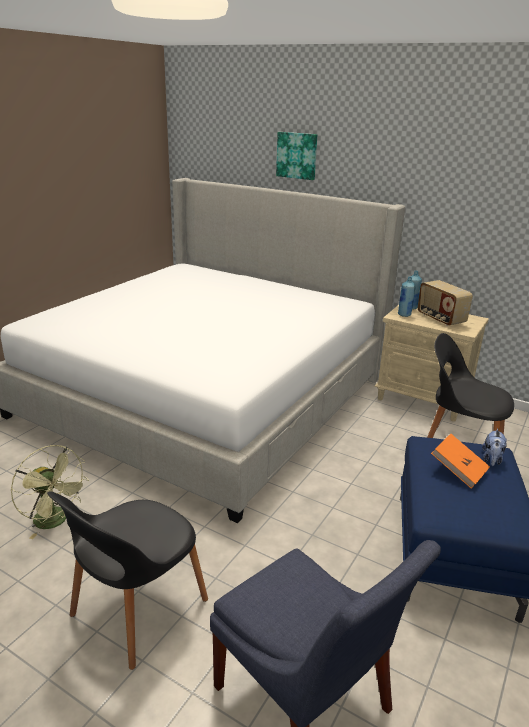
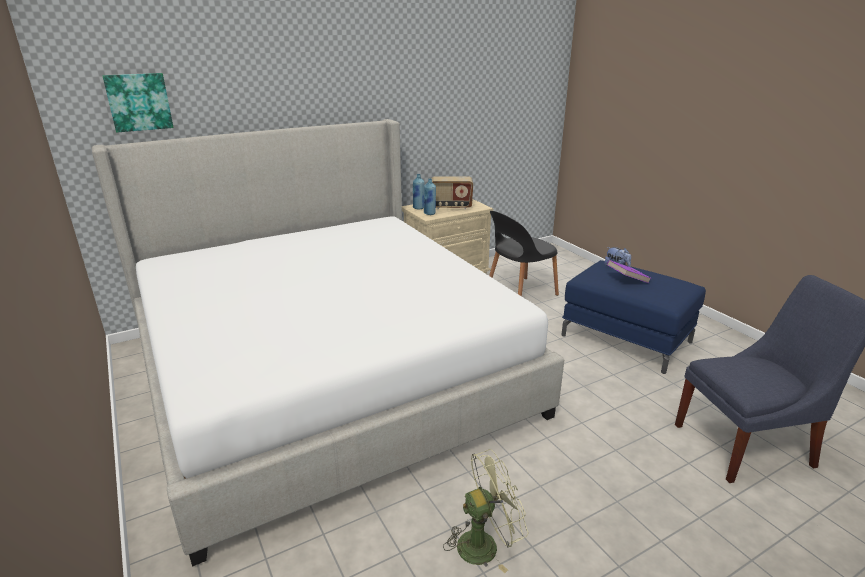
camera: 60 degrees left, 0 degrees up
black chair [47,491,208,670] -> none
picture [276,132,317,180] -> picture moved to [102,73,174,132]
orange book [431,434,490,489] -> purple book [607,260,651,283]

